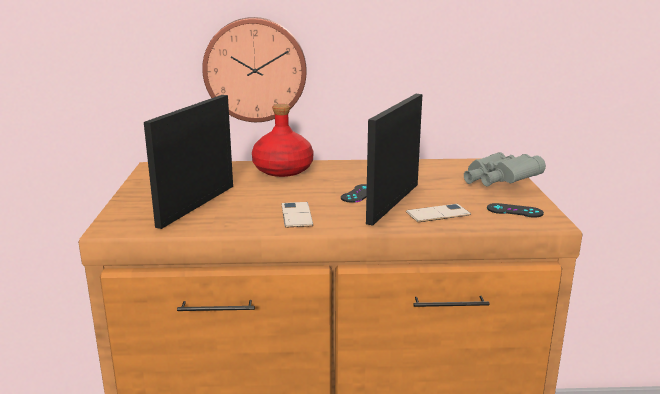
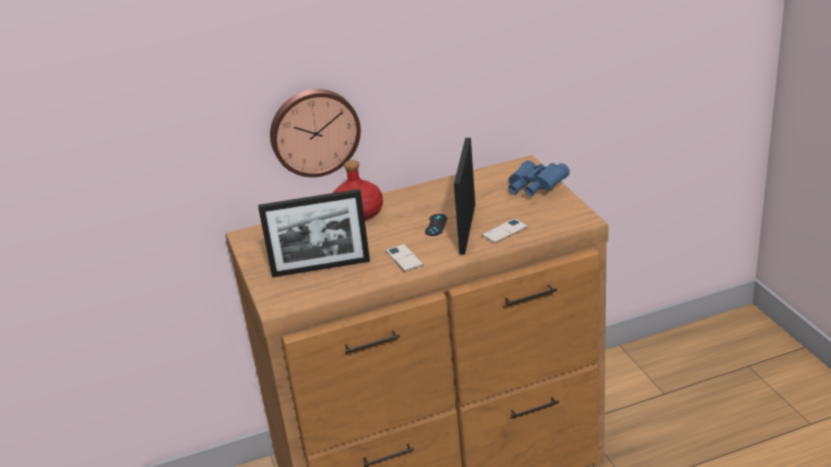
camera: 15 degrees left, 10 degrees up
picture frame [144,95,233,229] -> picture frame turned 105 degrees counterclockwise [258,189,370,277]
grey binoculars [464,152,546,187] -> blue binoculars [508,161,570,197]
black game controller [487,203,544,218] -> none

